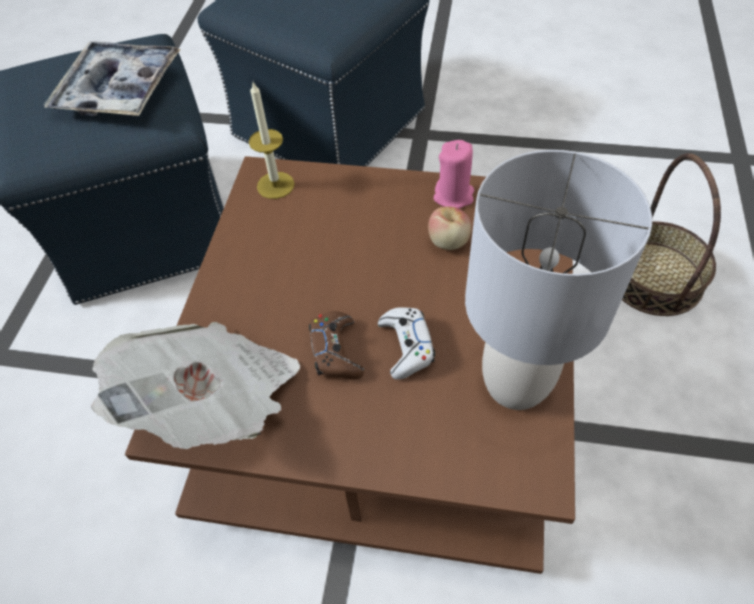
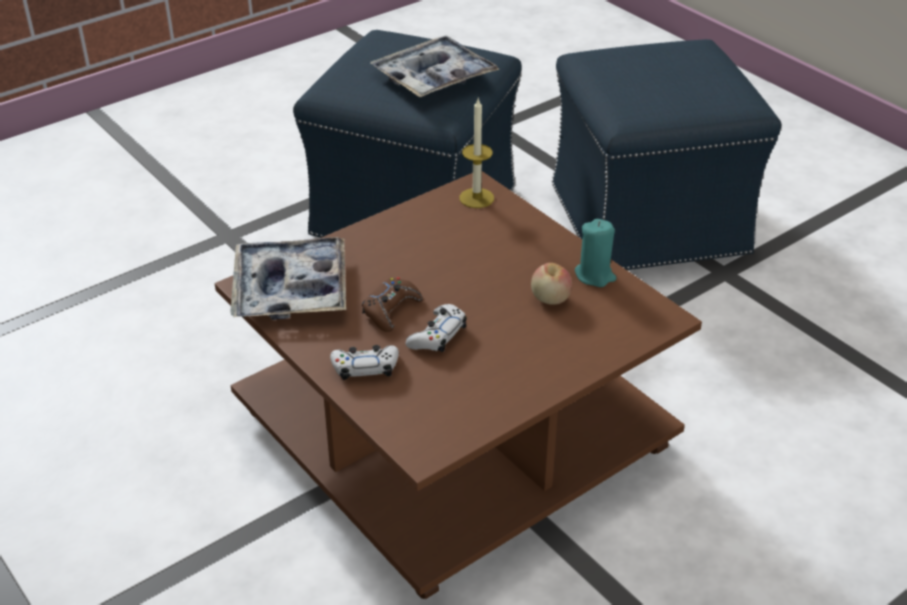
camera: 40 degrees right, 15 degrees down
newspaper [91,322,300,449] -> tray [230,237,346,320]
pink candle [433,140,474,208] -> turquoise candle [575,219,616,287]
grey table lamp [465,150,652,410] -> none
basket [622,153,721,316] -> none
none -> white game controller [330,345,399,380]

